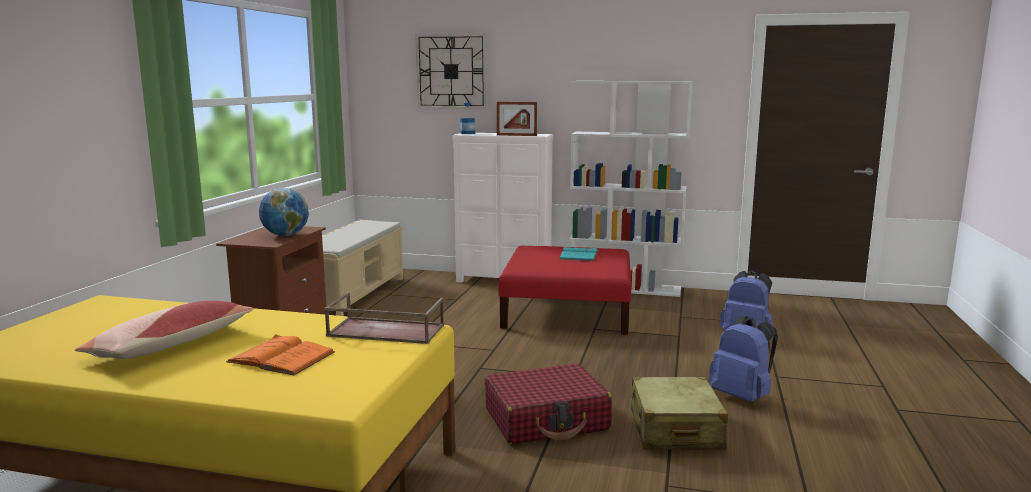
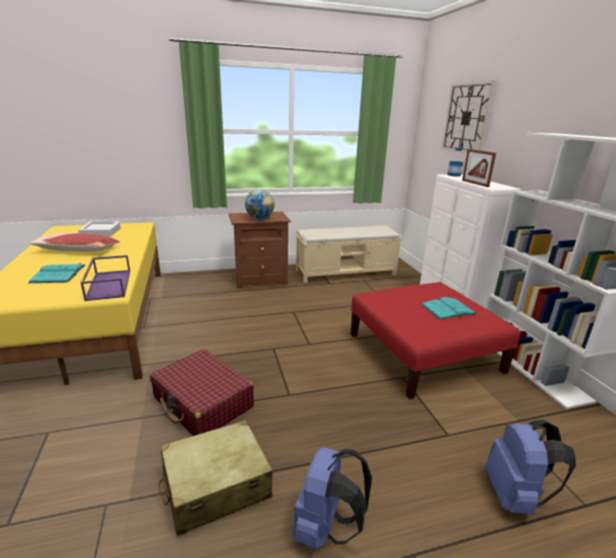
camera: 60 degrees right, 10 degrees up
orange book [226,334,335,375] -> turquoise book [29,262,86,283]
brown tray [324,292,444,344] -> purple tray [80,255,130,301]
none -> grey tray [78,222,121,237]

